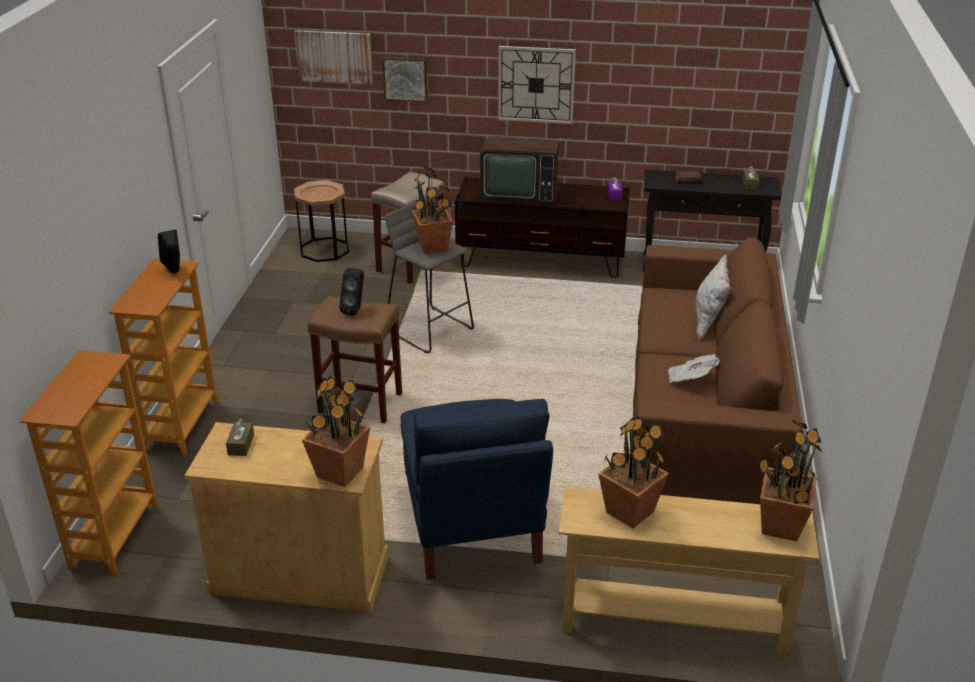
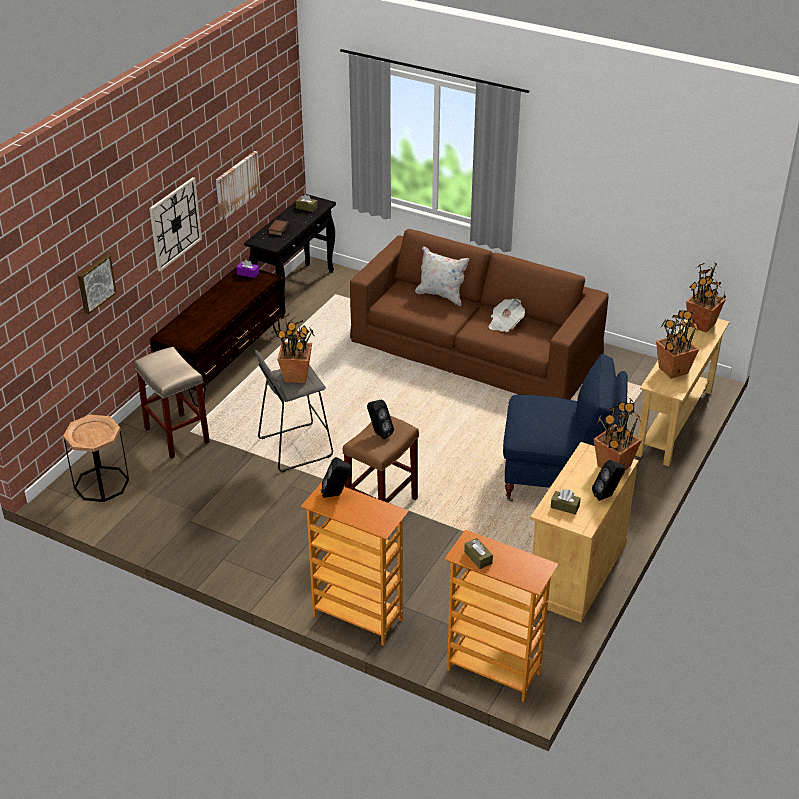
camera: 70 degrees left, 5 degrees up
picture [294,30,373,85] -> picture moved to [216,151,261,221]
television [480,137,559,203] -> none
none -> brown tissue box [464,538,493,569]
none -> black speaker [592,460,625,501]

